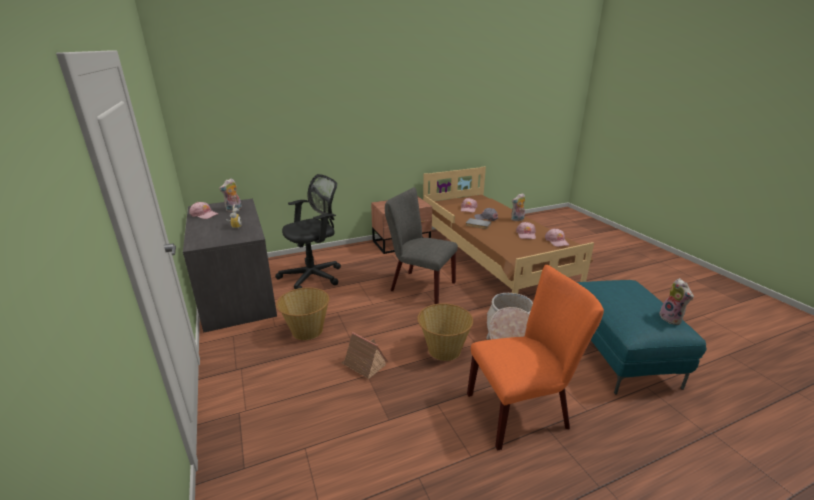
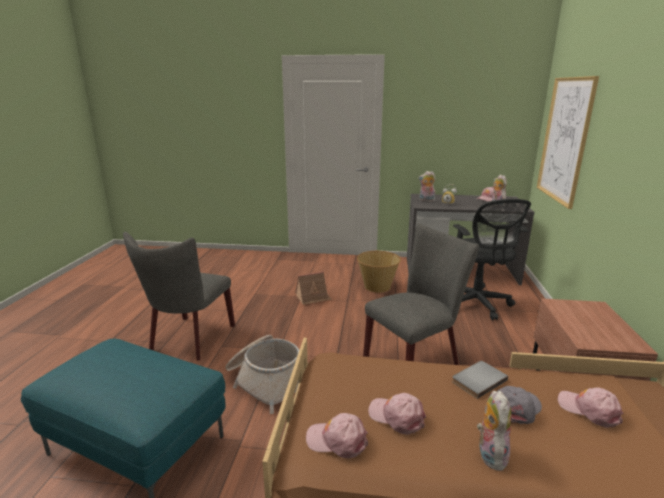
camera: 120 degrees right, 5 degrees down
basket [417,303,473,361] -> none
orange chair [467,265,604,451] -> grey chair [123,232,235,361]
plush toy [659,278,694,325] -> plush toy moved to [418,171,436,201]
none -> picture [537,76,599,209]

